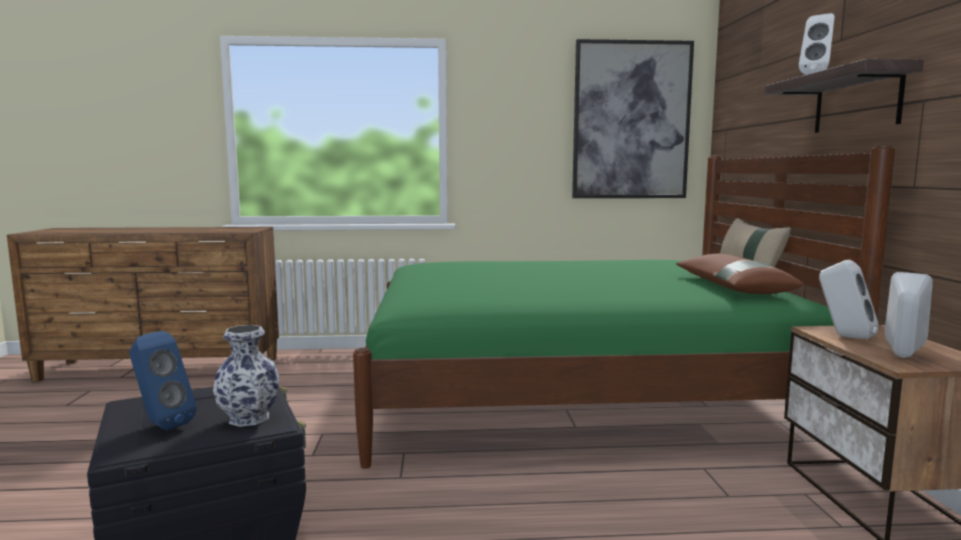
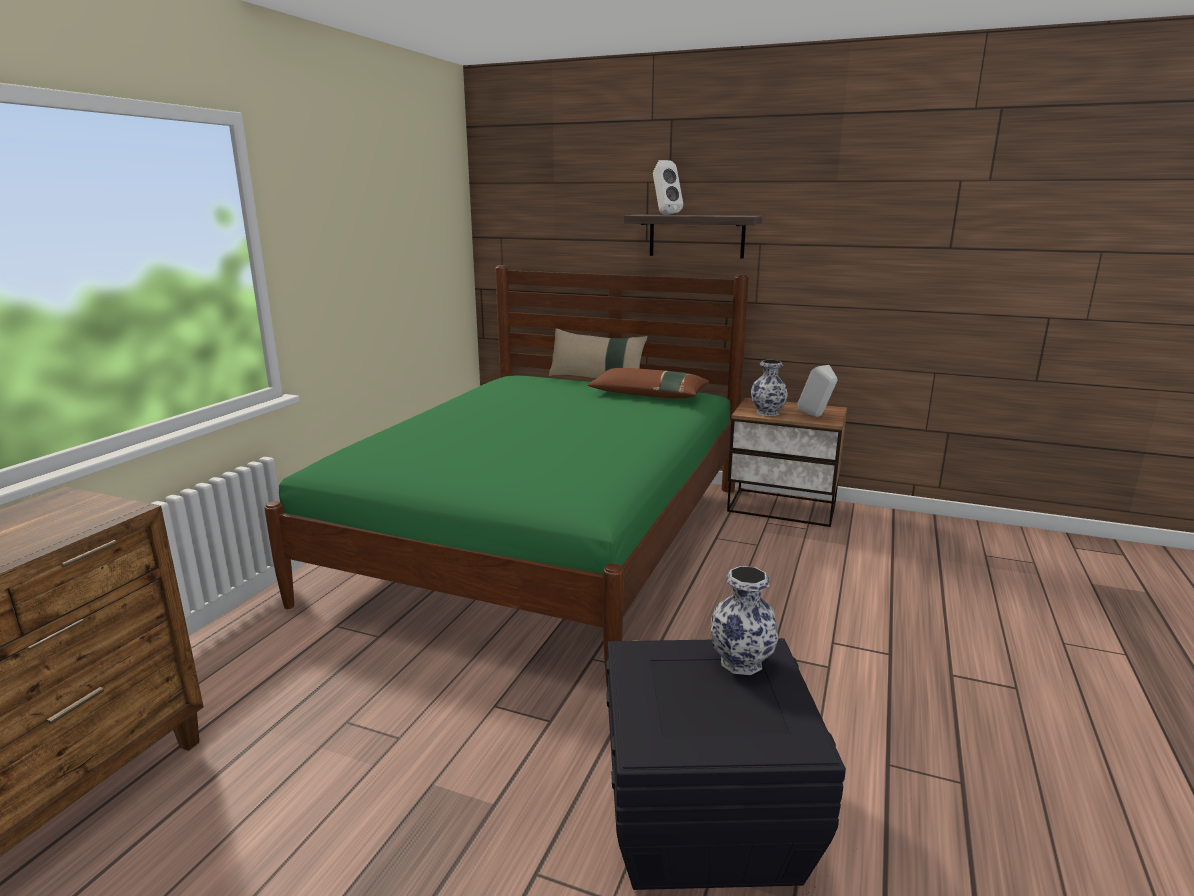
camera: 65 degrees left, 10 degrees up
blue speaker [129,331,197,431] -> none
picture [572,39,694,198] -> none
white speaker [819,260,878,339] -> vase [751,360,788,416]

